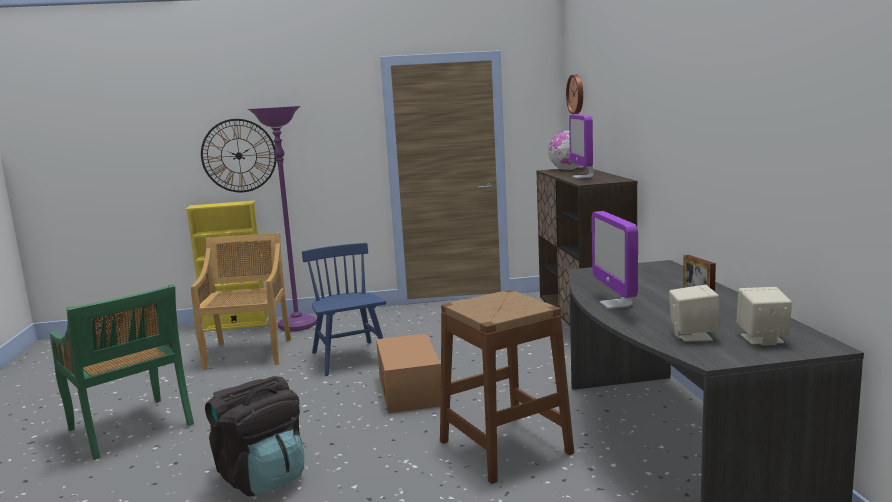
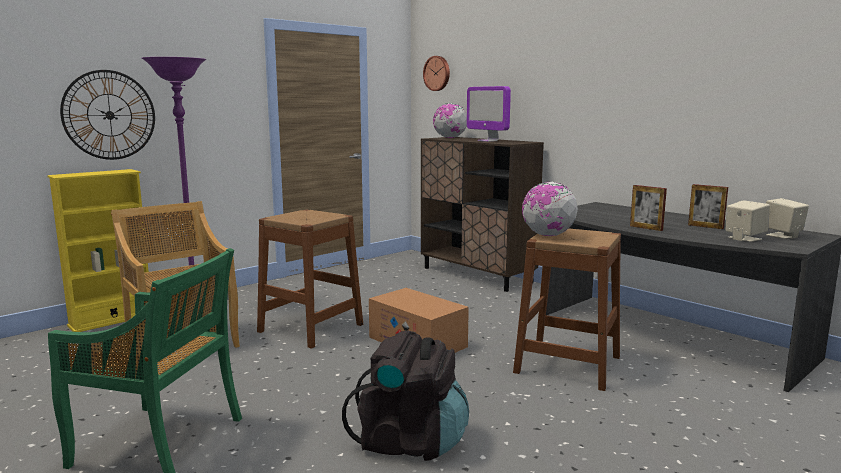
camera: 35 degrees left, 0 degrees up
blue chair [302,243,386,376] -> brown stool [257,209,363,349]
monitor [592,211,638,309] -> picture frame [630,185,667,231]
none -> globe [522,182,578,236]

